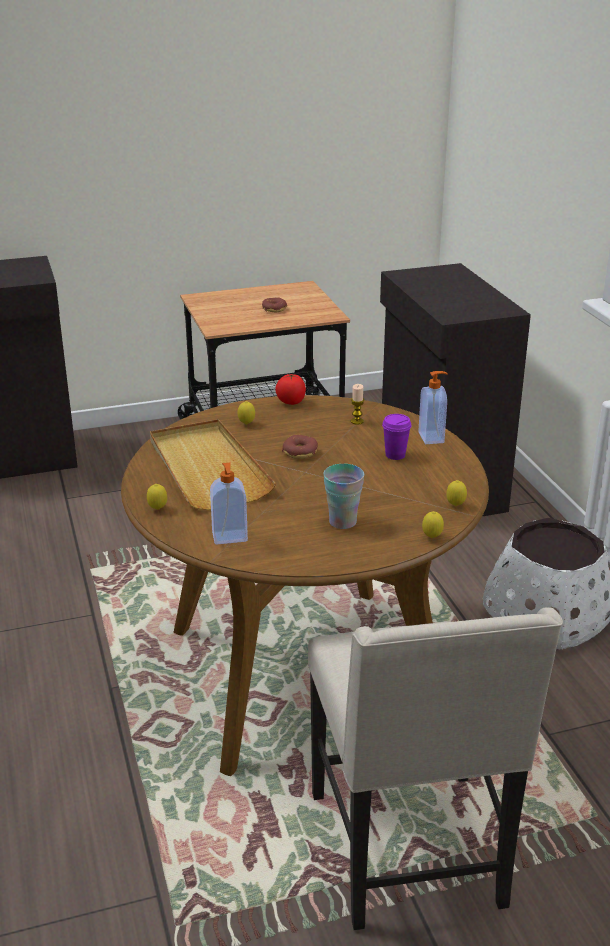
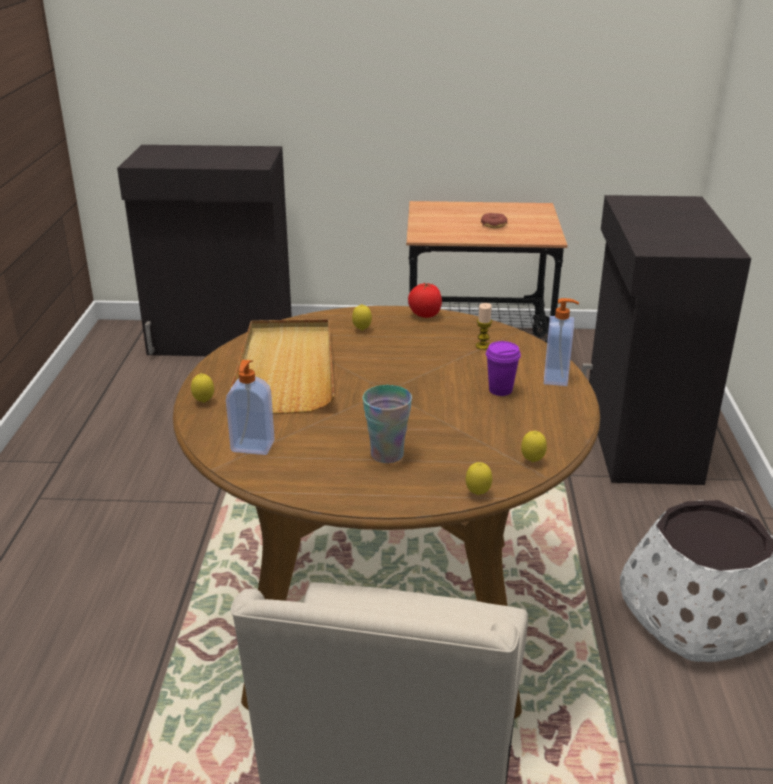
camera: 20 degrees right, 0 degrees up
donut [282,435,318,459] -> none

